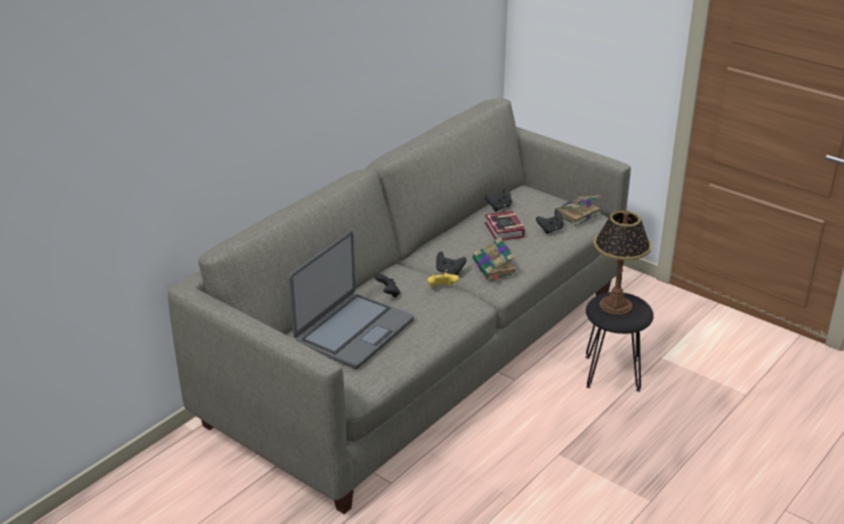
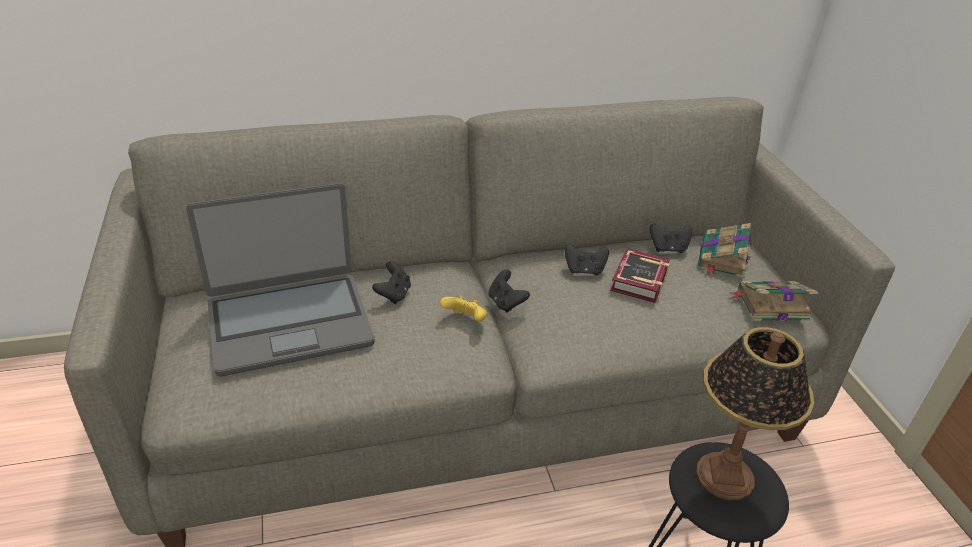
camera: 35 degrees right, 5 degrees up
book [473,237,517,280] -> book moved to [698,223,752,278]
black game controller [536,210,564,234] -> black game controller moved to [565,243,609,275]

